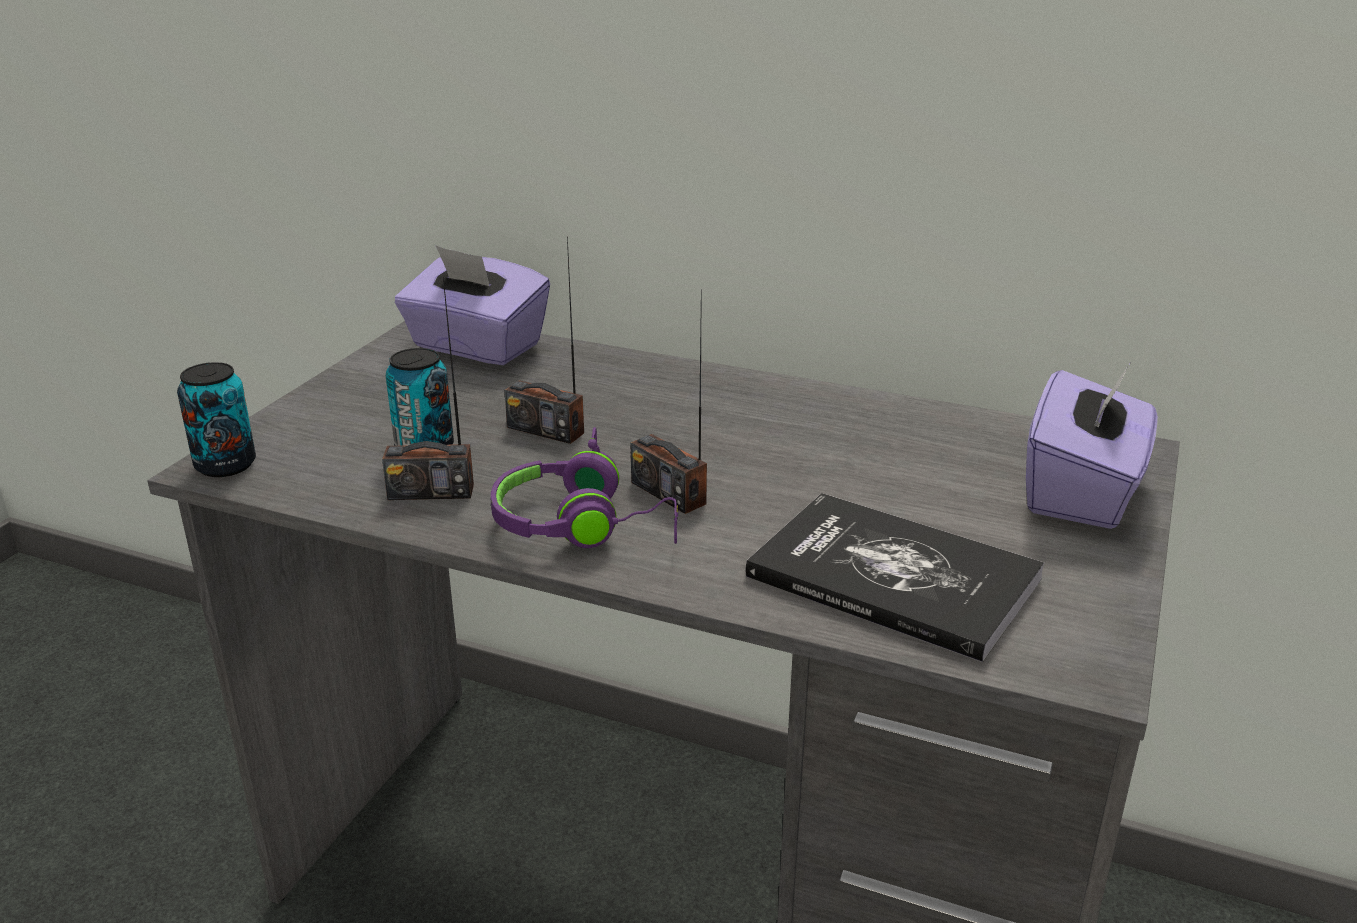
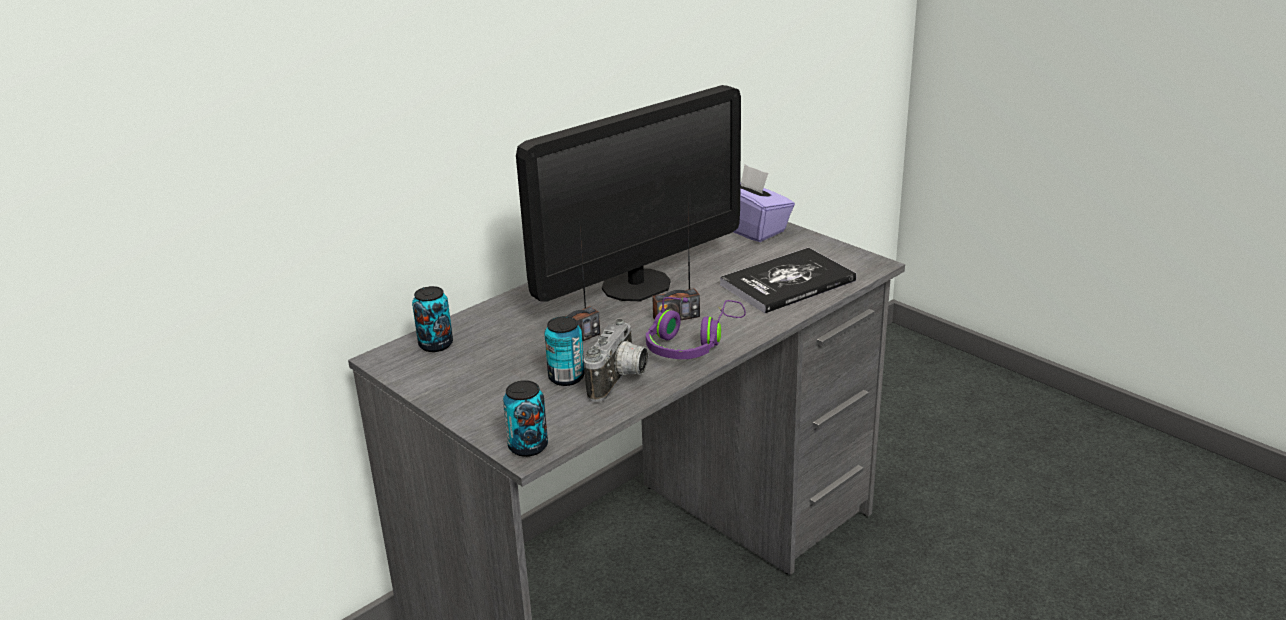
camera: 65 degrees left, 0 degrees up
radio [382,277,474,500] -> camera [583,319,648,402]
purple tissue box [395,245,550,365] -> can [412,286,453,352]
none -> monitor [516,85,741,302]

